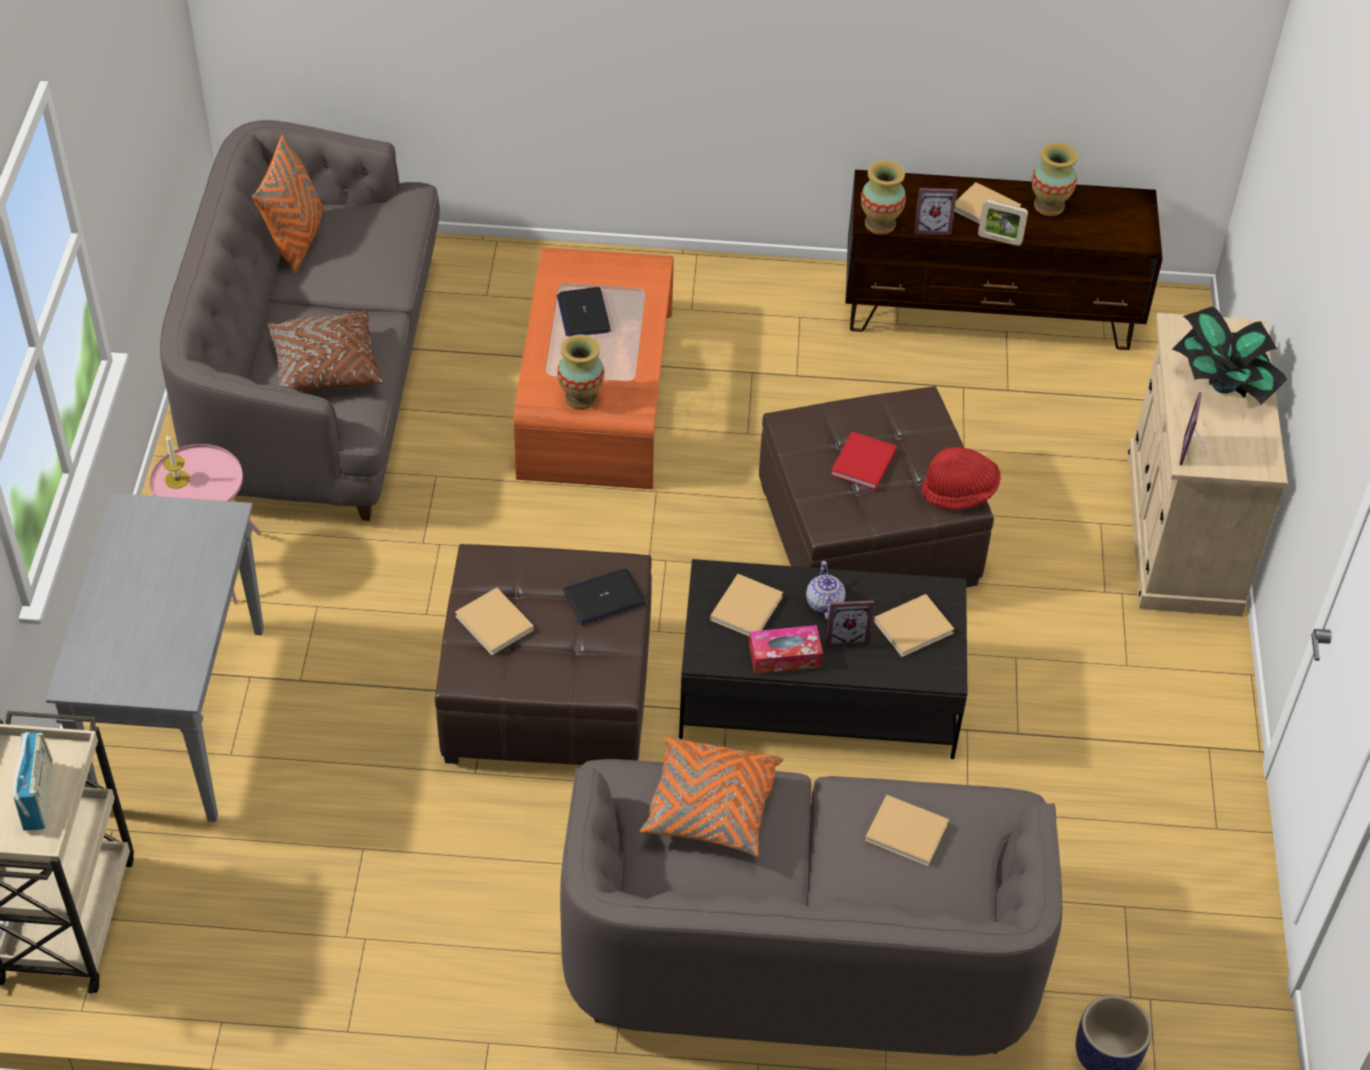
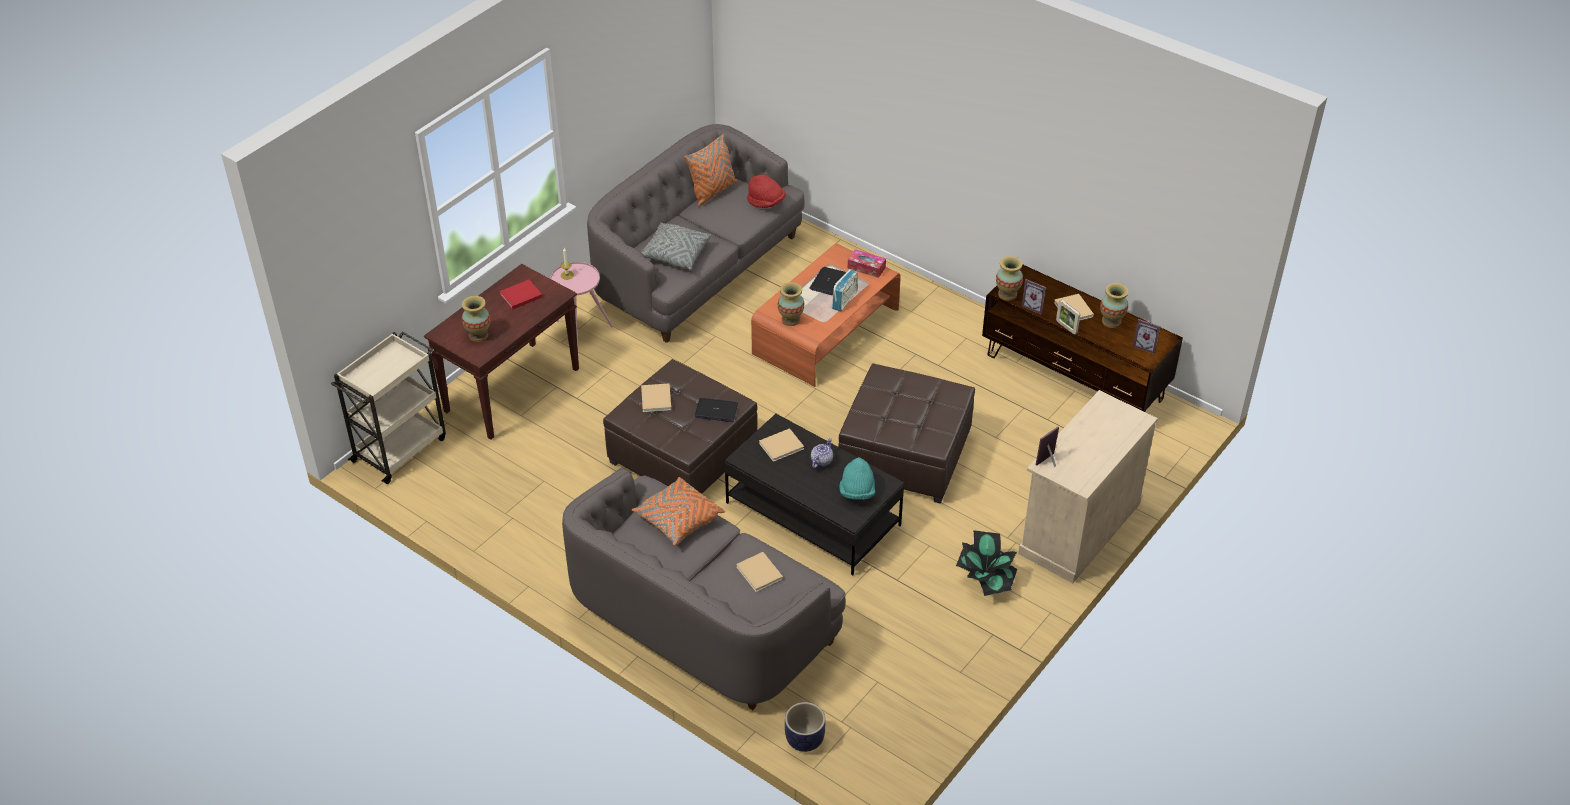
camera: 35 degrees right, 5 degrees down
radio [12,732,53,831] -> radio moved to [832,269,858,312]
grey console table [46,493,264,822] -> brown console table [424,264,579,440]
brown pillow [267,311,383,392] -> grey pillow [641,222,711,270]
tissue box [749,625,823,674] -> tissue box moved to [848,249,886,278]
picture frame [826,600,874,647] -> picture frame moved to [1133,319,1161,354]
red book [831,431,897,490] -> red book moved to [499,280,542,309]
beige book [874,594,954,657] -> turquoise hat [839,457,875,500]
red hat [922,447,1001,510] -> red hat moved to [747,175,786,208]
potted plant [1171,306,1288,405] -> potted plant moved to [956,530,1017,596]
none -> vase [462,296,490,342]

